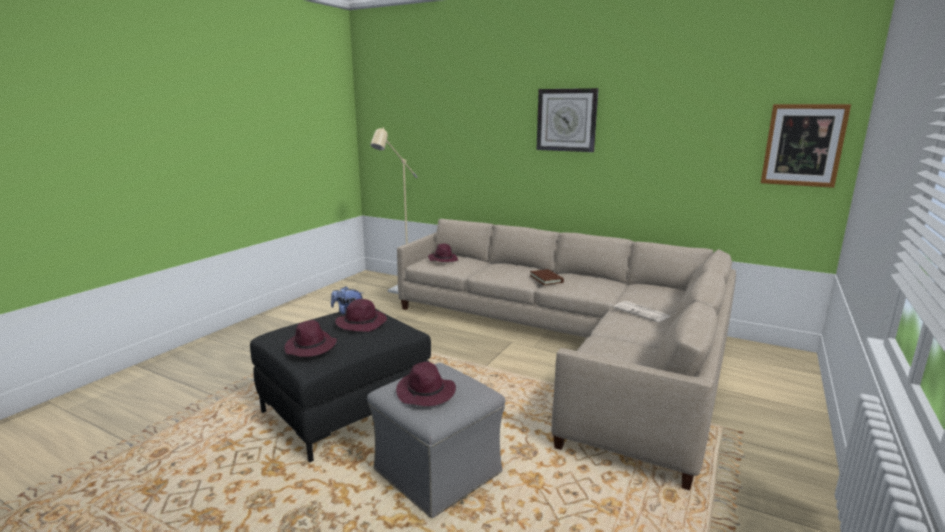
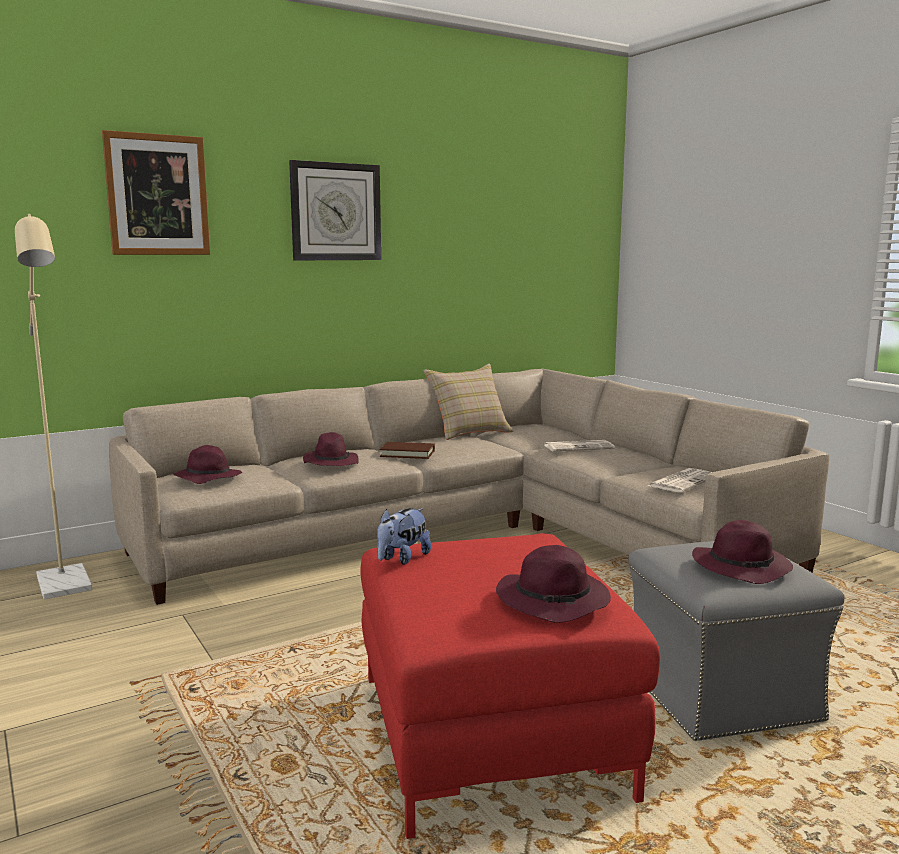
camera: 60 degrees left, 5 degrees down
black ottoman [250,308,431,462] -> red ottoman [360,533,660,839]
purple hat [335,299,387,332] -> purple hat moved to [303,432,359,466]
picture [761,104,851,188] -> picture moved to [102,130,210,255]
none -> beige pillow [423,364,514,440]
none -> newspaper [647,468,712,492]

